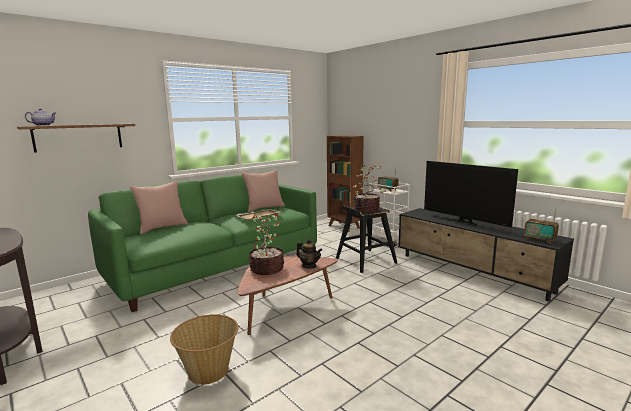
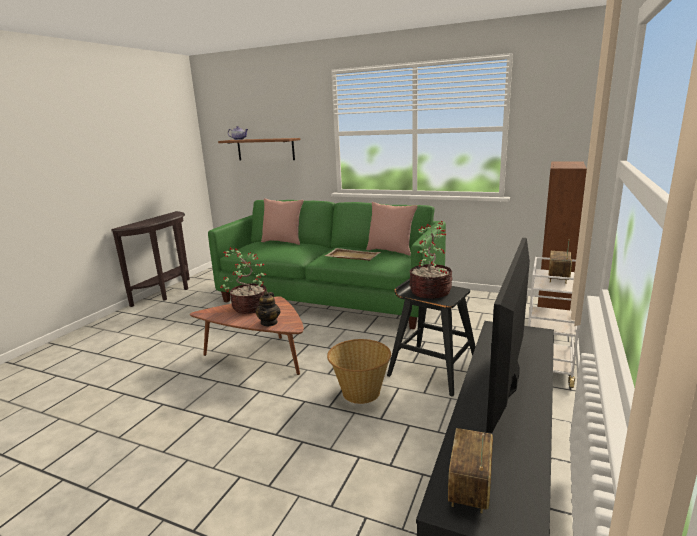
camera: 65 degrees right, 5 degrees up
basket [170,314,239,385] -> basket moved to [327,339,391,404]

